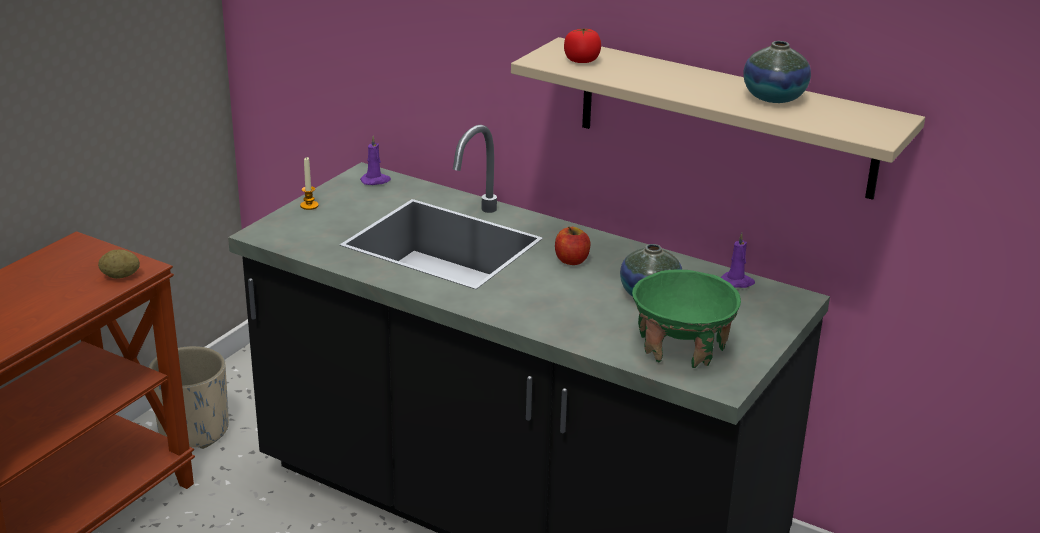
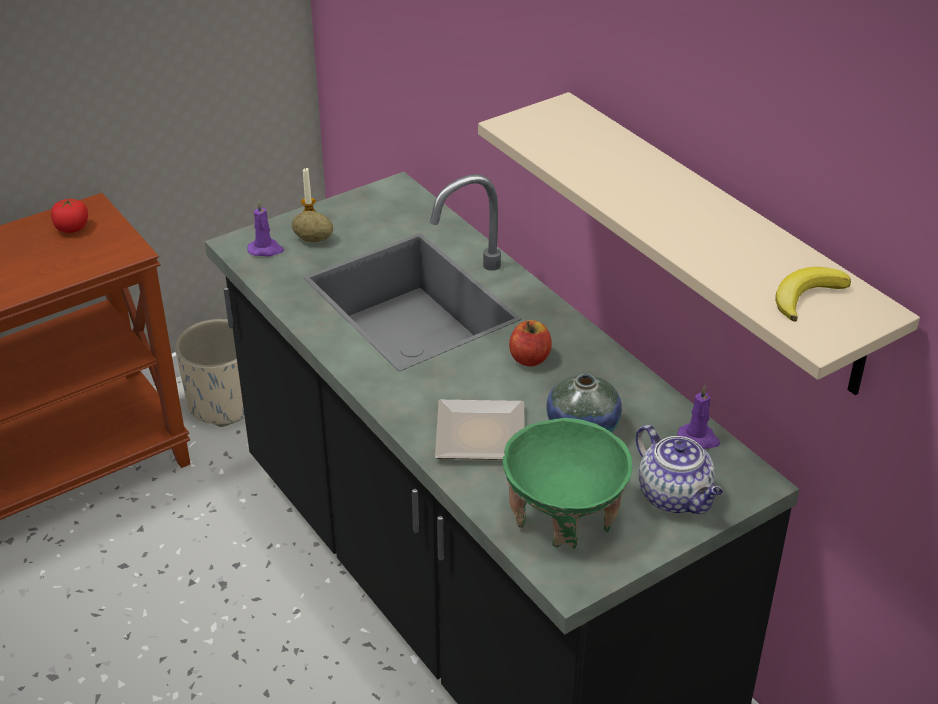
camera: 25 degrees right, 10 degrees up
potato [98,250,140,279] -> potato moved to [292,211,333,242]
purple candle [360,135,391,185] -> purple candle moved to [247,200,284,257]
tomato [564,28,601,63] -> tomato moved to [51,198,88,233]
vase [744,41,811,103] -> none
none -> plate [435,400,524,460]
none -> teapot [636,425,723,514]
none -> banana [775,267,851,322]

